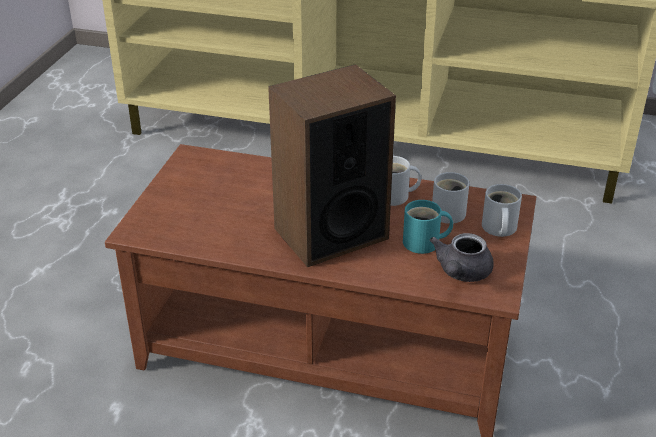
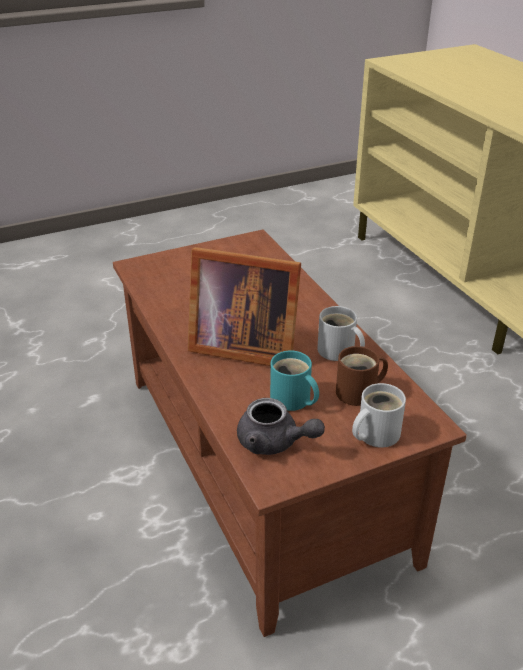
camera: 50 degrees right, 0 degrees up
speaker [268,64,396,267] -> picture frame [188,247,301,366]
grey teapot [430,233,494,282] -> grey teapot turned 135 degrees counterclockwise [237,398,325,455]
white mug [432,172,469,224] -> brown mug [336,346,388,406]

